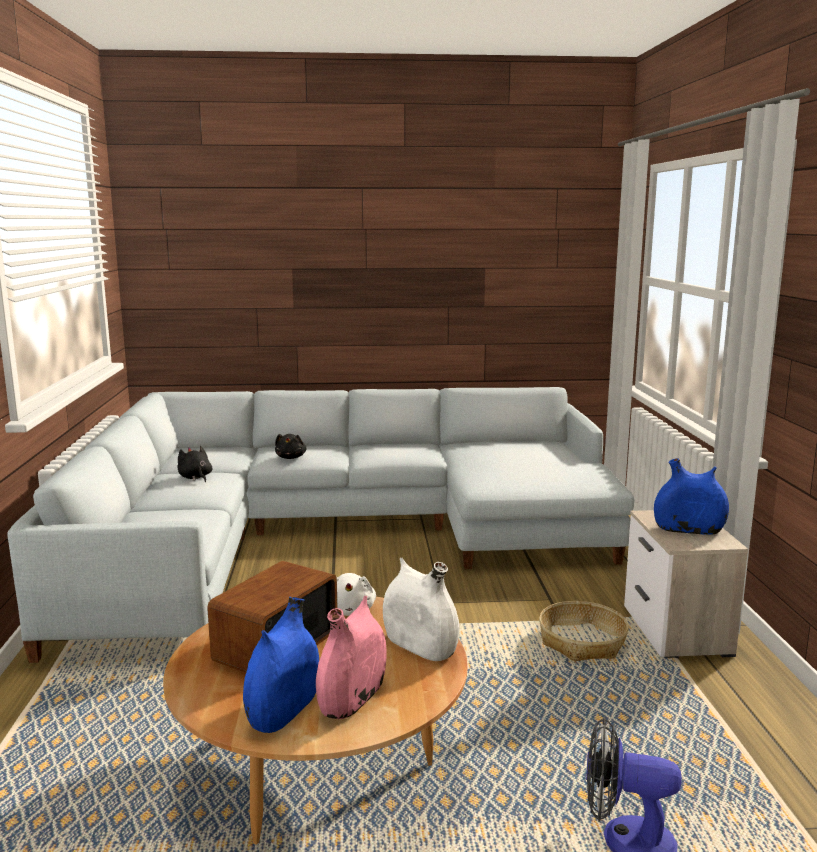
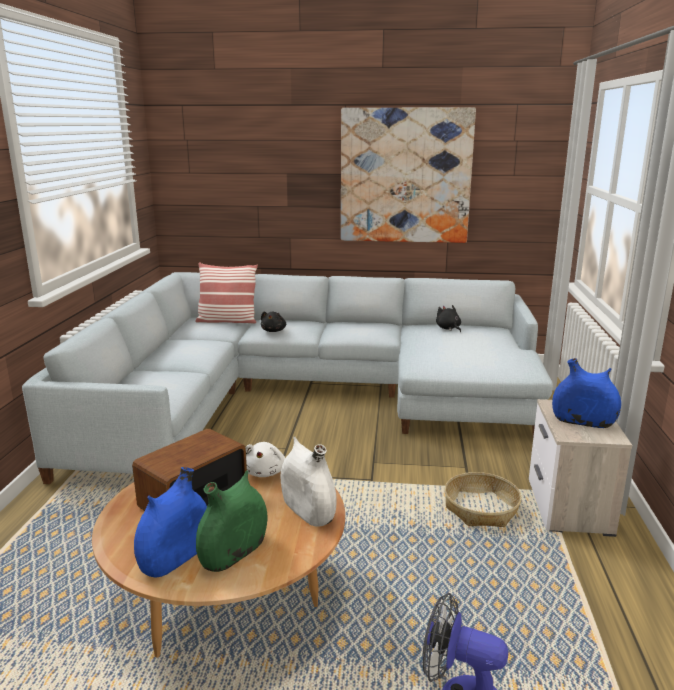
camera: 10 degrees right, 5 degrees up
black plush toy [177,446,212,482] -> black plush toy moved to [436,305,461,332]
pink vase [316,596,387,719] -> green vase [196,470,267,572]
none -> pillow [195,263,258,324]
none -> picture [341,107,476,243]

